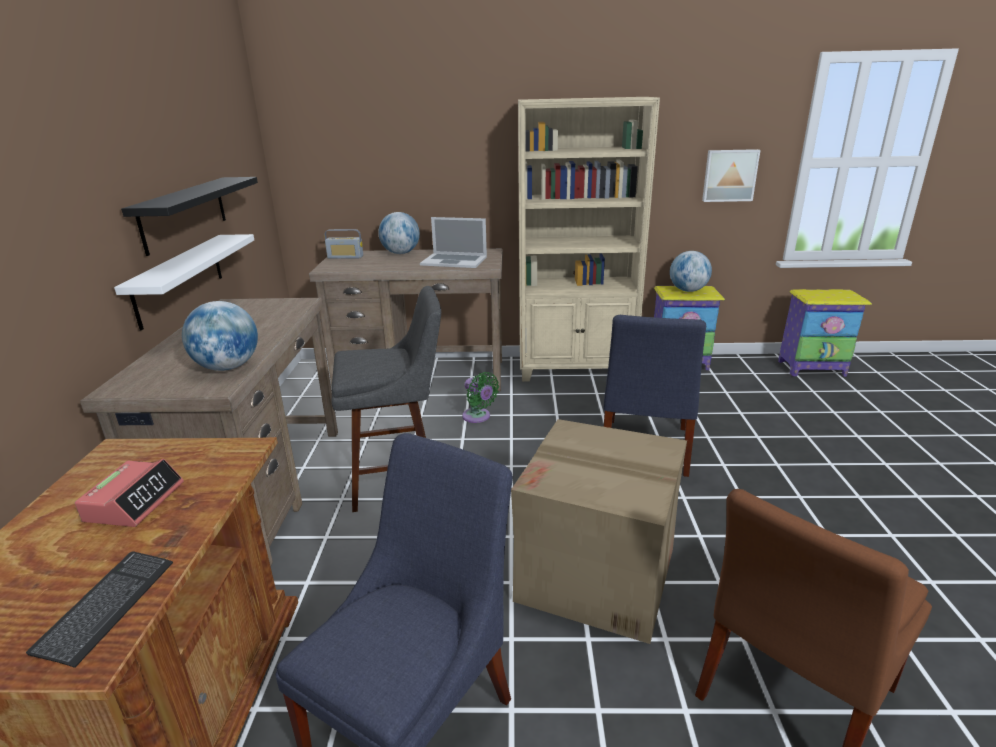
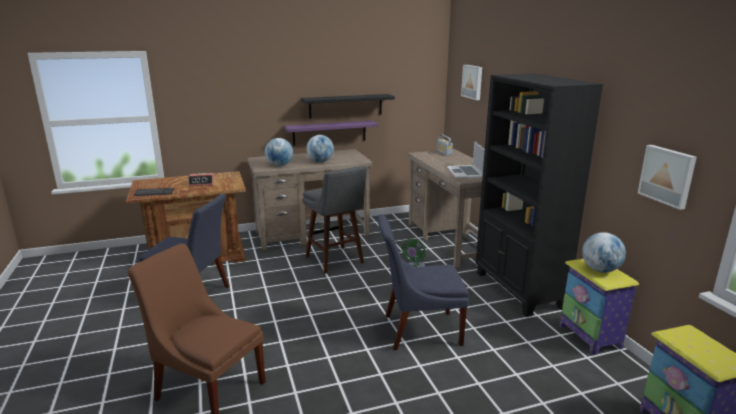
camera: 70 degrees right, 5 degrees down
white shelf [114,234,254,331] -> purple shelf [285,120,378,146]
globe [378,212,420,254] -> globe moved to [306,135,334,162]
cardboard box [511,419,687,644] -> none
beige bookcase [518,97,660,382] -> black bookcase [476,73,603,317]
none -> picture [461,65,482,100]

